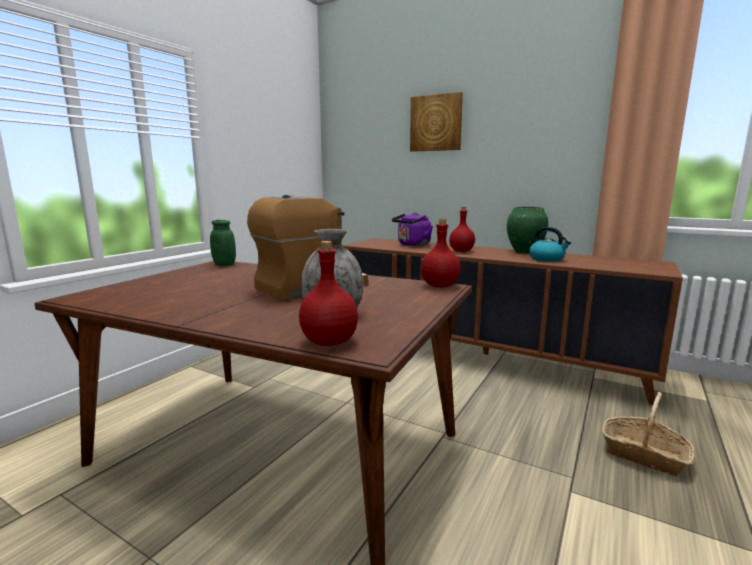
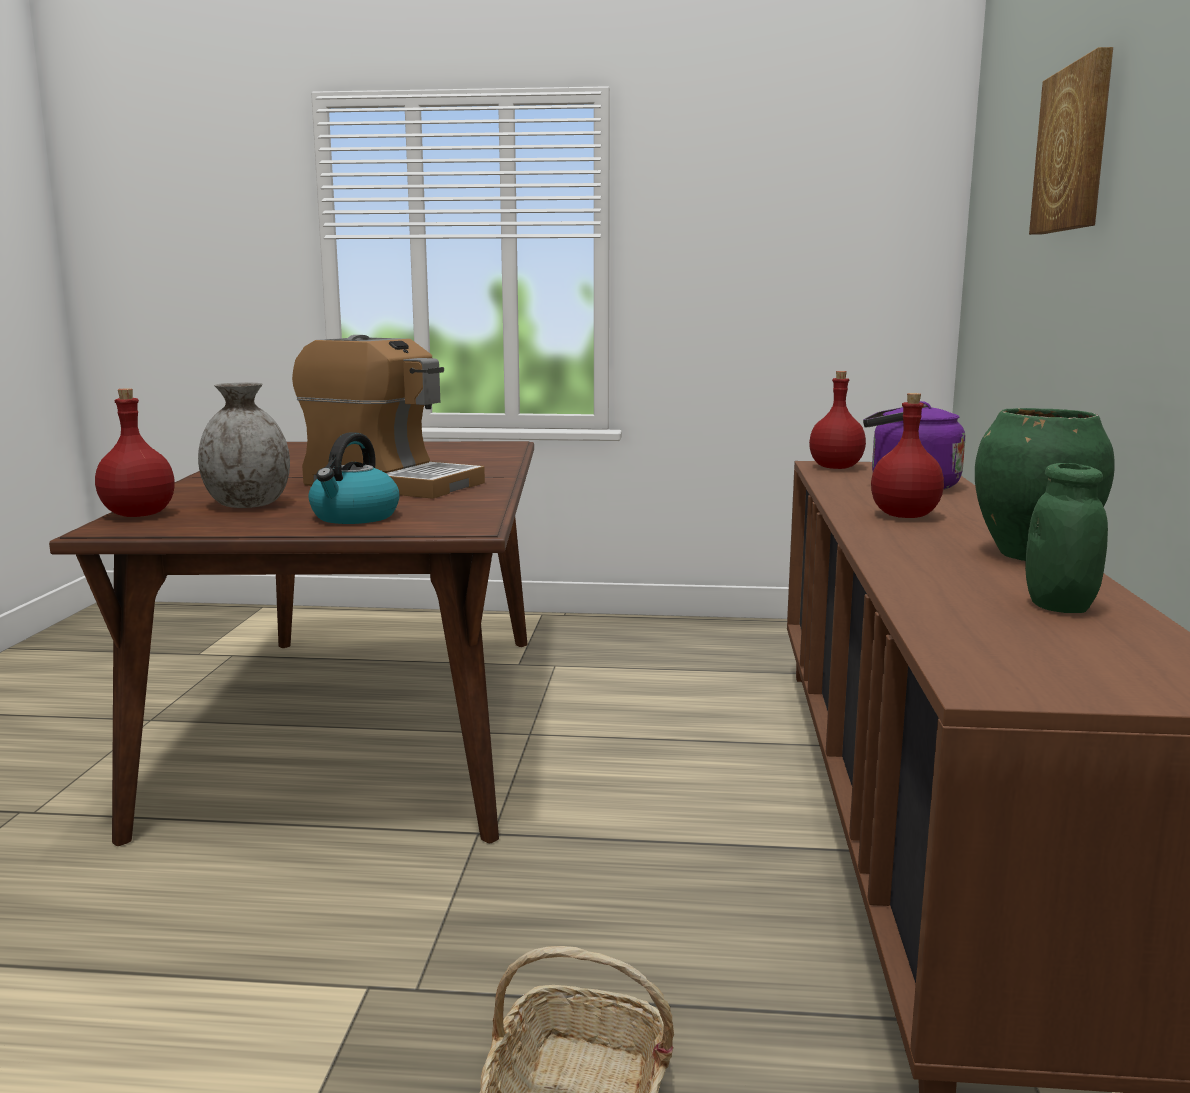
camera: 65 degrees right, 0 degrees up
green jar [210,220,236,266] -> green jar moved to [1025,463,1108,613]
red bottle [421,219,461,287] -> red bottle moved to [809,371,866,469]
kettle [529,227,571,262] -> kettle moved to [308,432,400,524]

